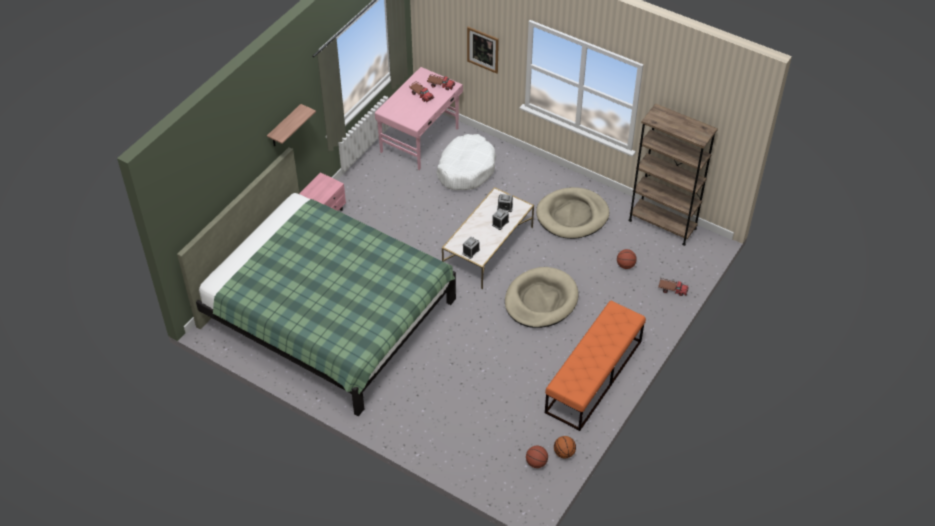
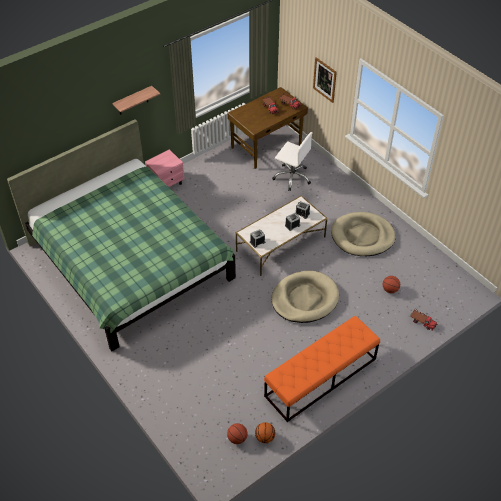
camera: 20 degrees right, 0 degrees up
pink desk [375,67,463,170] -> brown desk [228,87,308,169]
white dog bed [436,134,496,190] -> white office chair [272,132,313,191]
brown bookcase [628,103,718,246] -> none

